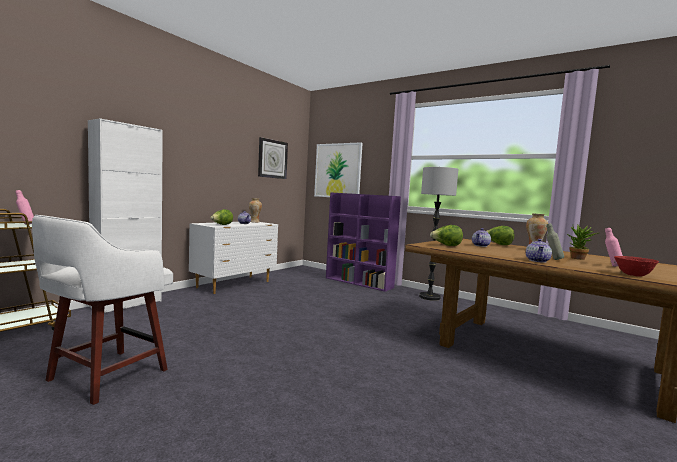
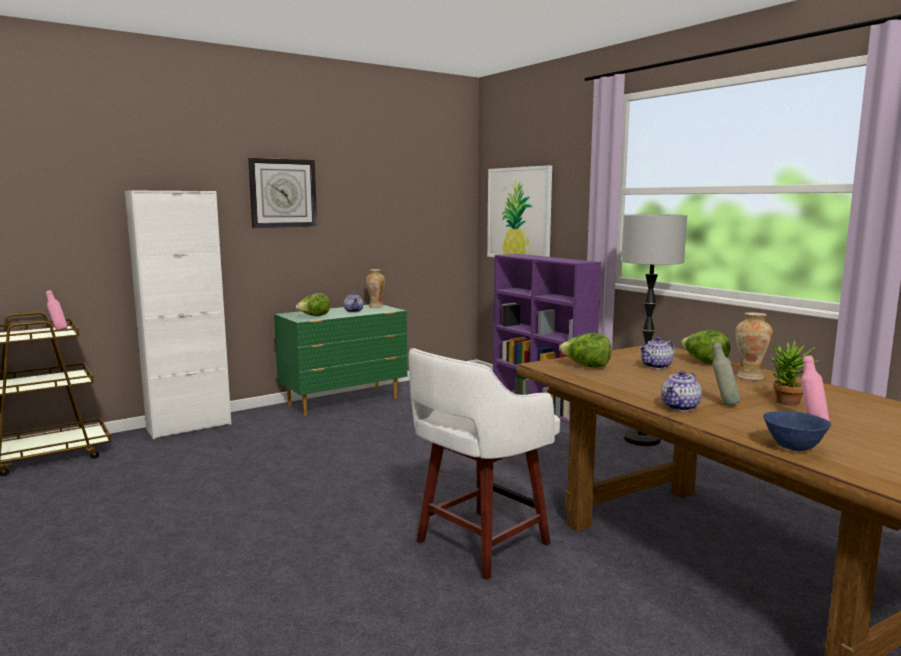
camera: 20 degrees right, 5 degrees up
white stool [32,215,173,405] -> white stool moved to [409,348,560,580]
white dresser [189,222,278,294] -> green dresser [274,305,408,416]
wall clock [258,137,288,179] -> wall clock moved to [248,158,317,228]
red bowl [614,256,659,277] -> blue bowl [763,411,831,452]

